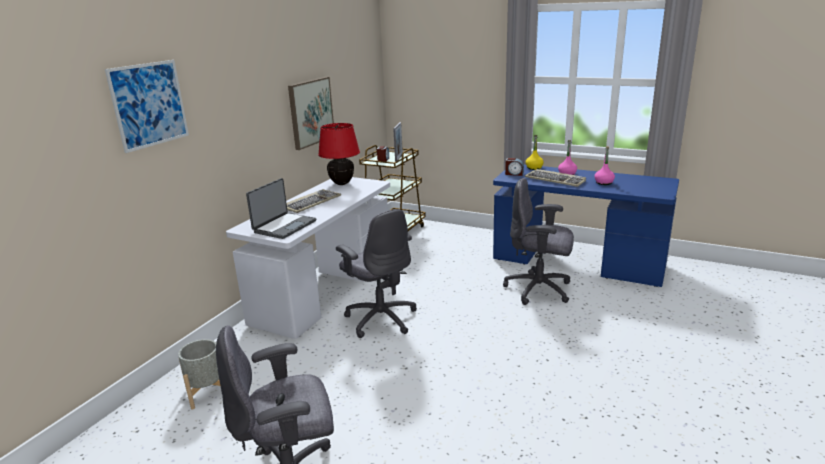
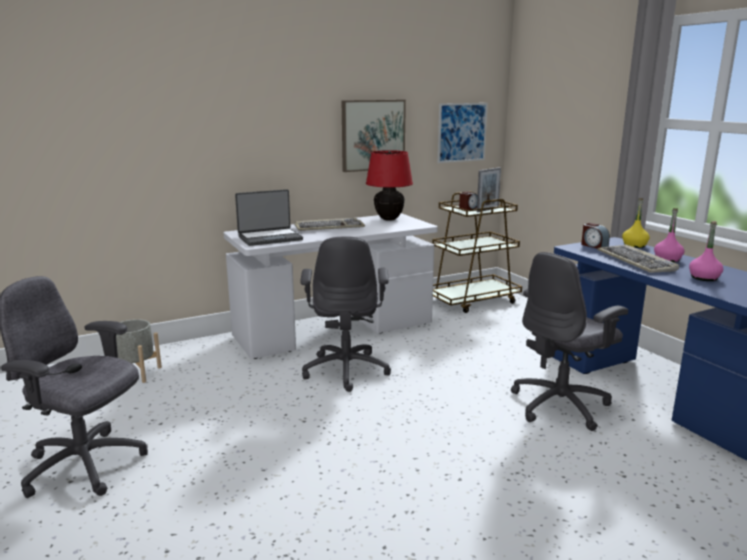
camera: 35 degrees right, 5 degrees down
picture [105,60,189,153] -> picture moved to [438,103,488,163]
grey office chair [503,178,574,305] -> grey office chair turned 90 degrees counterclockwise [511,252,628,431]

